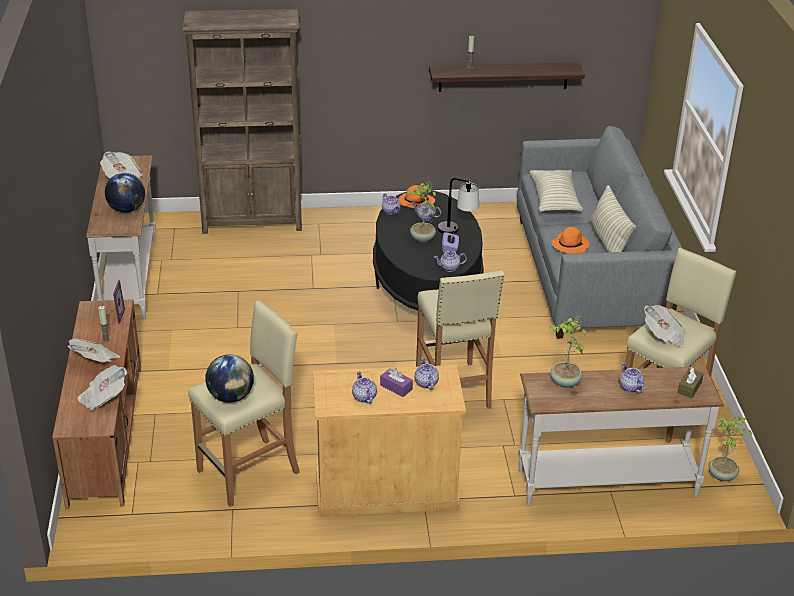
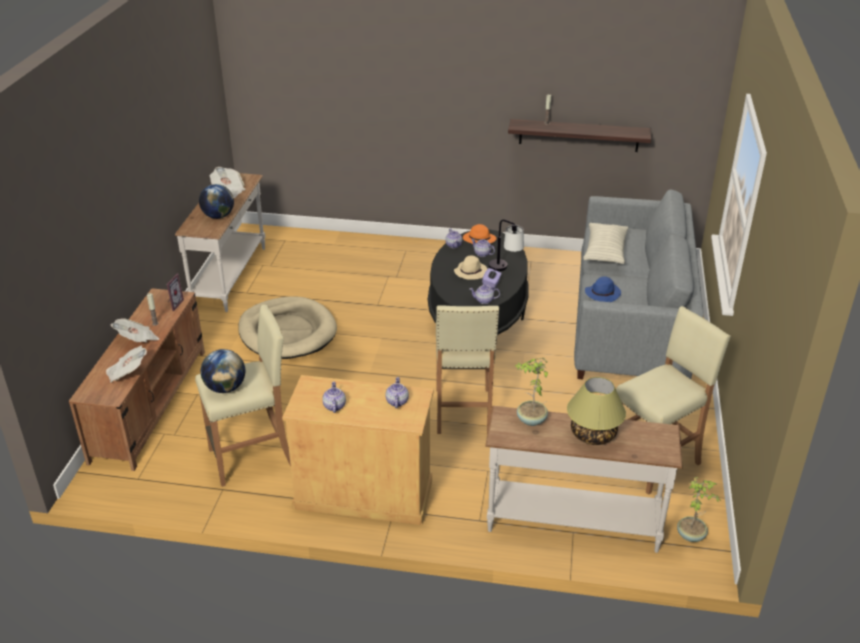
camera: 15 degrees right, 0 degrees up
brown bookcase [182,9,302,234] -> none
purple tissue box [380,368,413,397] -> none
potted plant [406,181,436,243] -> beige hat [454,255,487,280]
orange hat [552,227,589,254] -> blue hat [585,276,621,302]
pillow [589,185,636,252] -> none
teapot [619,362,644,393] -> table lamp [567,377,626,445]
newspaper [644,305,686,348] -> none
brown tissue box [677,367,704,398] -> none
none -> beige dog bed [238,297,337,359]

